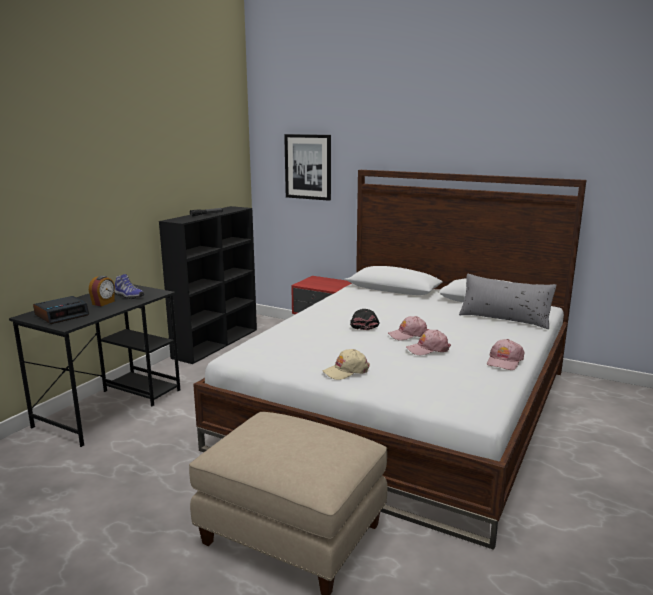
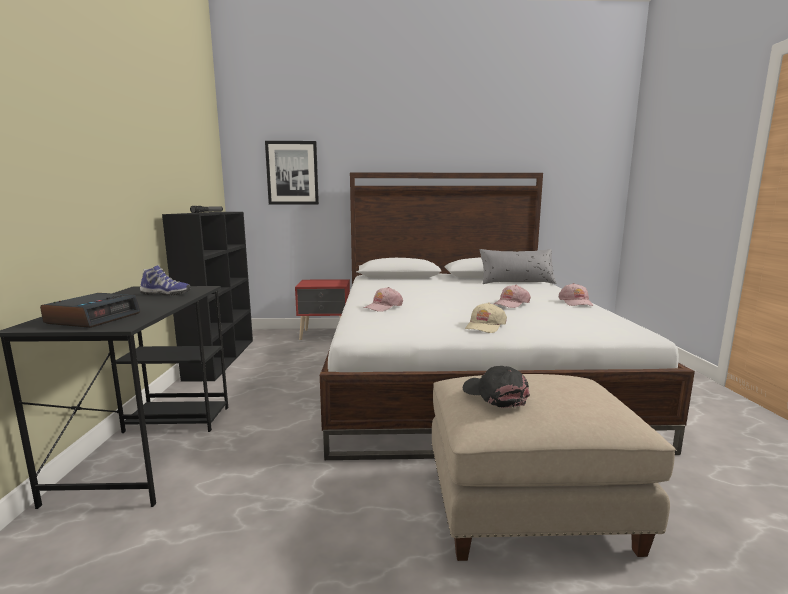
camera: 30 degrees left, 5 degrees down
alarm clock [89,276,115,306] -> none
black cap [350,309,380,330] -> black cap moved to [463,366,530,408]
pink cap [388,316,430,341] -> pink cap moved to [363,287,403,312]

